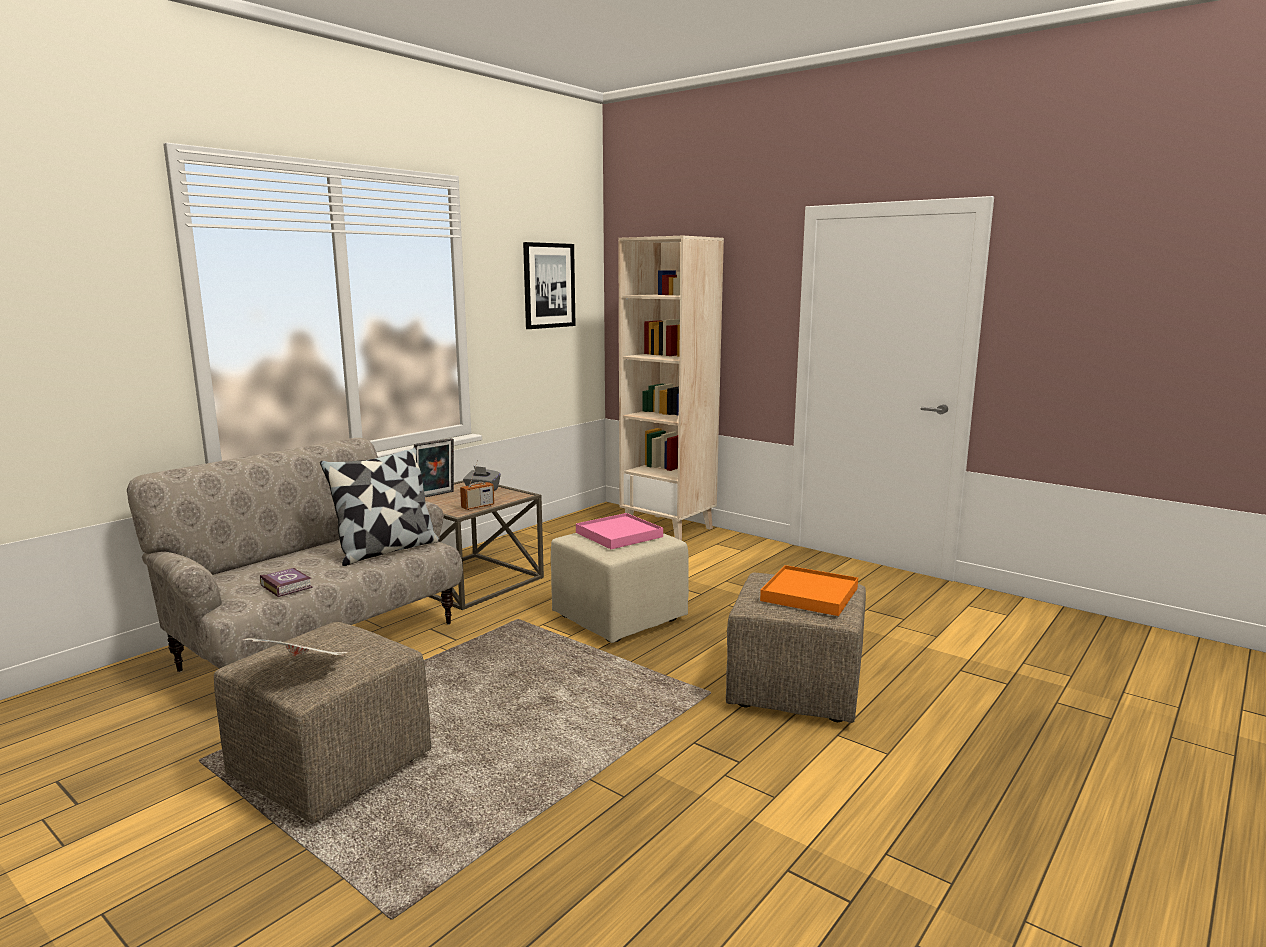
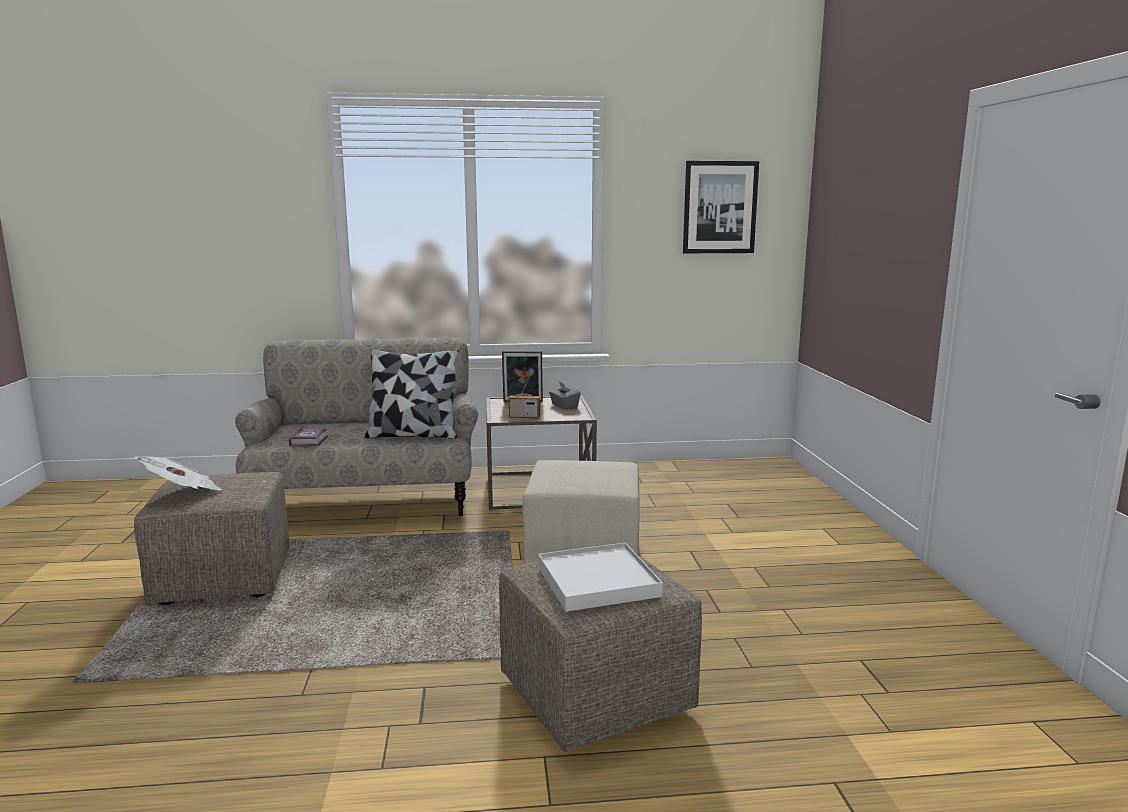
camera: 45 degrees right, 0 degrees up
pink tray [576,513,663,549] -> none
beige bookcase [618,236,724,541] -> none
orange tray [760,565,858,616] -> white tray [538,543,663,612]

